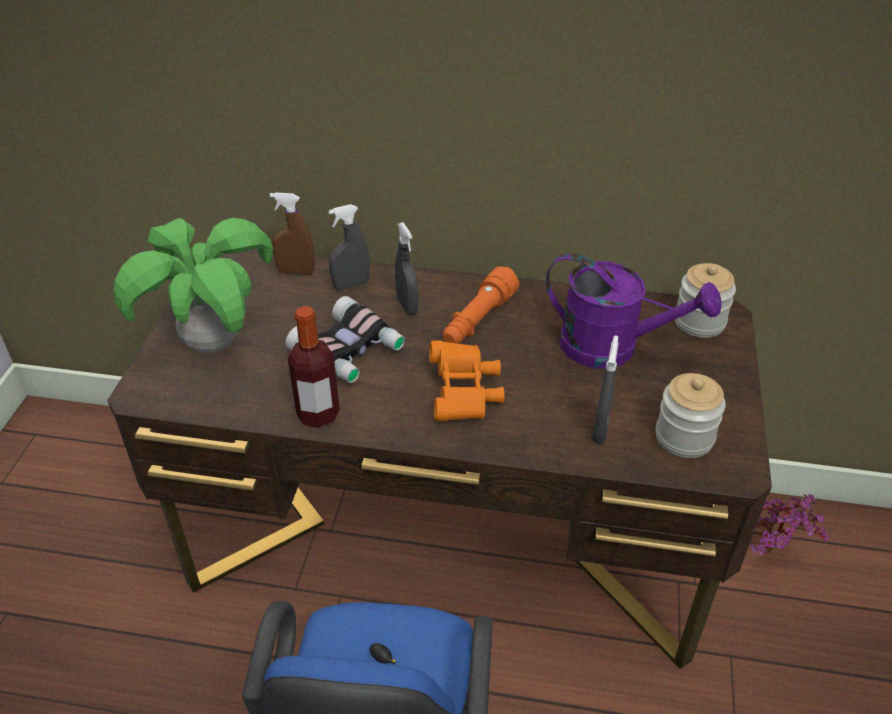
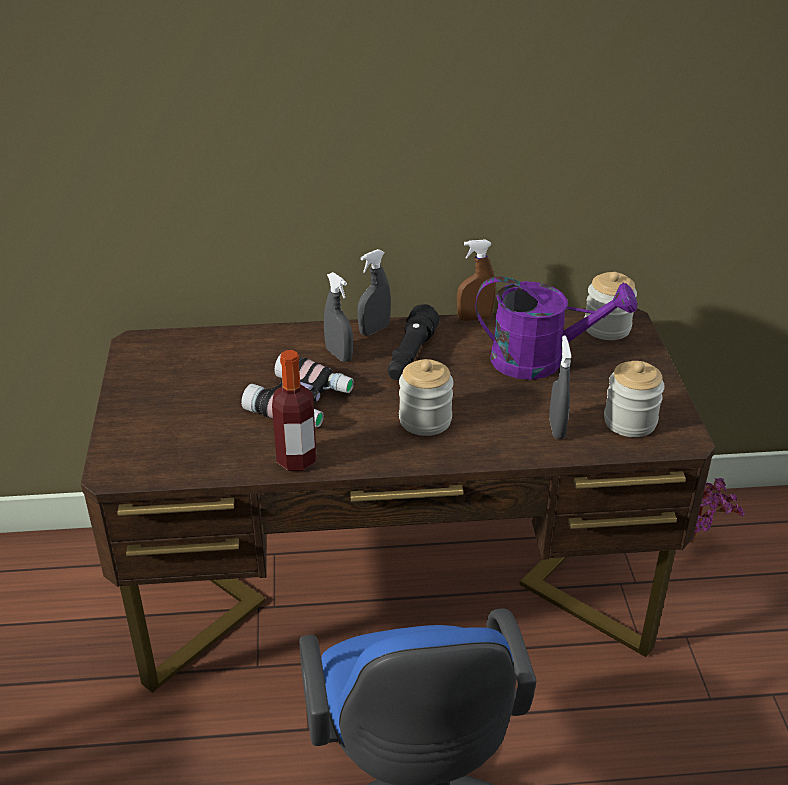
camera: 15 degrees left, 5 degrees down
potted plant [113,218,273,353] -> none
brown spray bottle [270,192,315,275] -> brown spray bottle moved to [457,239,496,321]
grey spray bottle [329,204,369,290] -> grey spray bottle moved to [358,249,391,336]
orange binoculars [429,341,505,421] -> jar [399,359,454,436]
orange flashlight [443,266,519,344] -> black flashlight [388,304,439,380]

